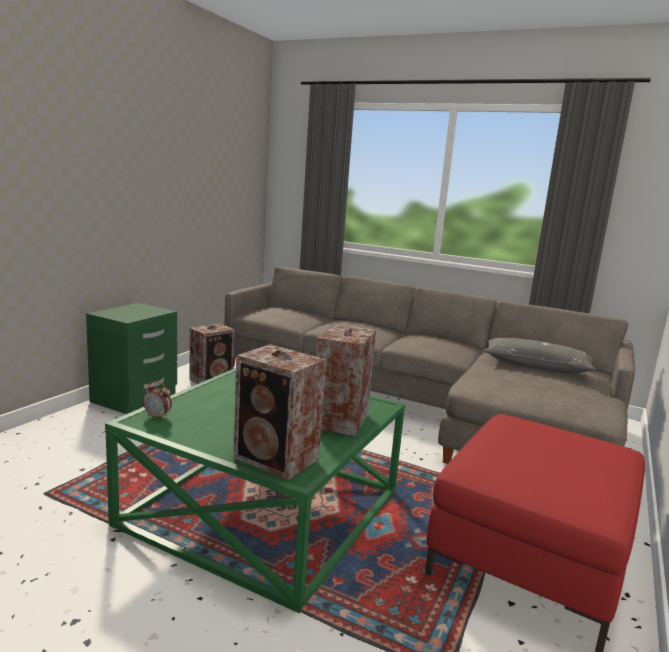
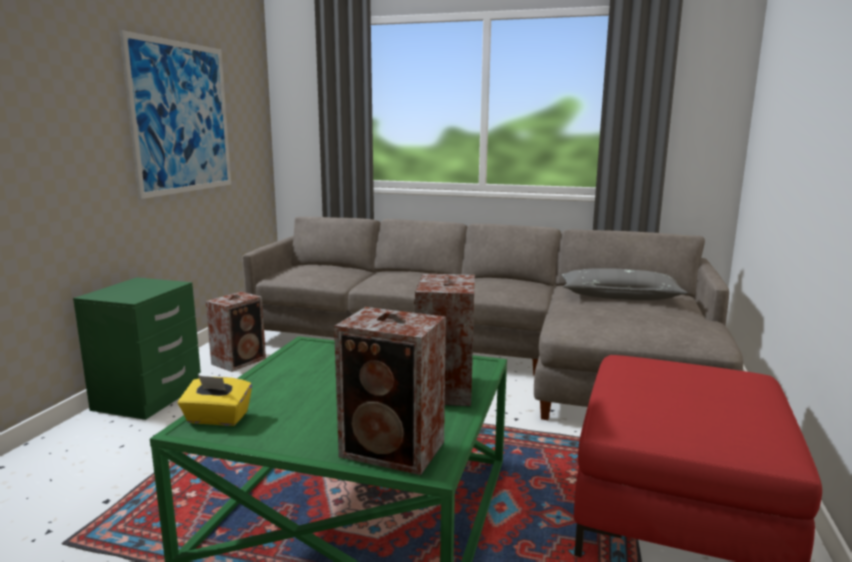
camera: 10 degrees left, 0 degrees up
alarm clock [143,381,172,420] -> yellow tissue box [178,375,252,426]
none -> picture [120,30,231,199]

